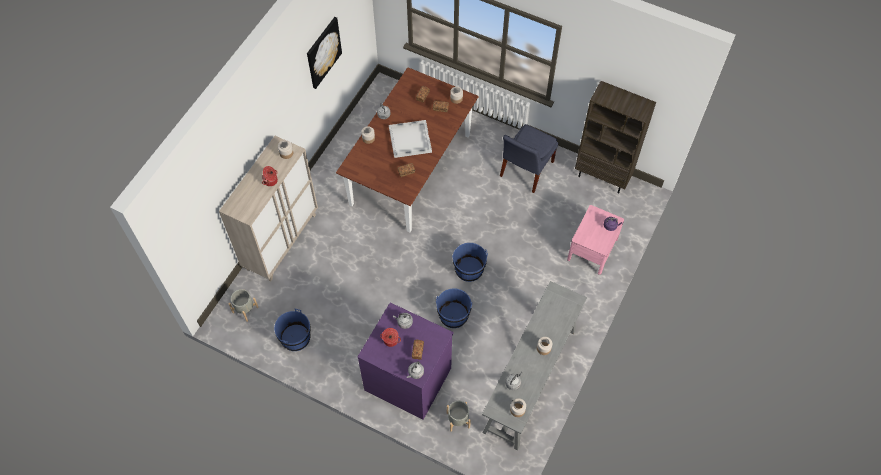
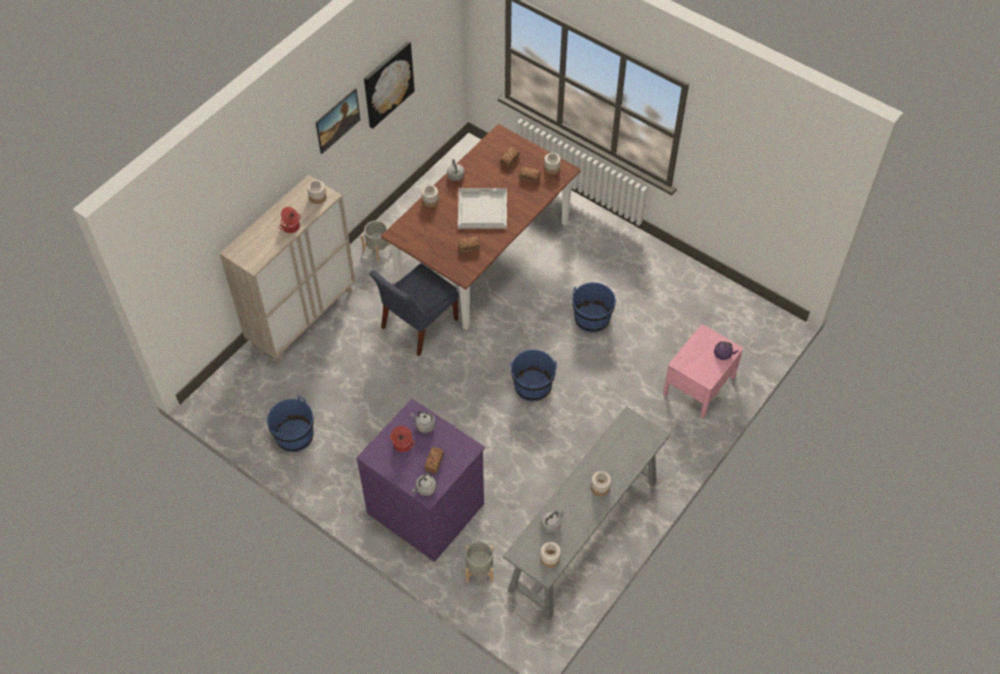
camera: 10 degrees right, 5 degrees down
grey planter [229,289,259,322] -> grey planter moved to [361,221,390,262]
blue bucket [436,288,472,328] -> blue bucket moved to [572,282,617,333]
blue chair [500,124,558,193] -> blue chair moved to [369,263,459,356]
brown bookcase [575,81,656,194] -> none
none -> picture [315,88,360,154]

